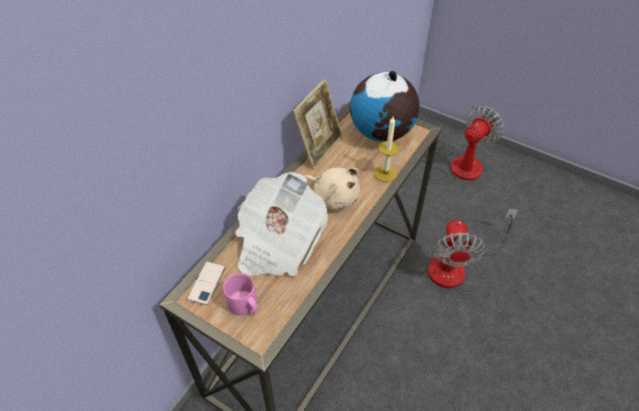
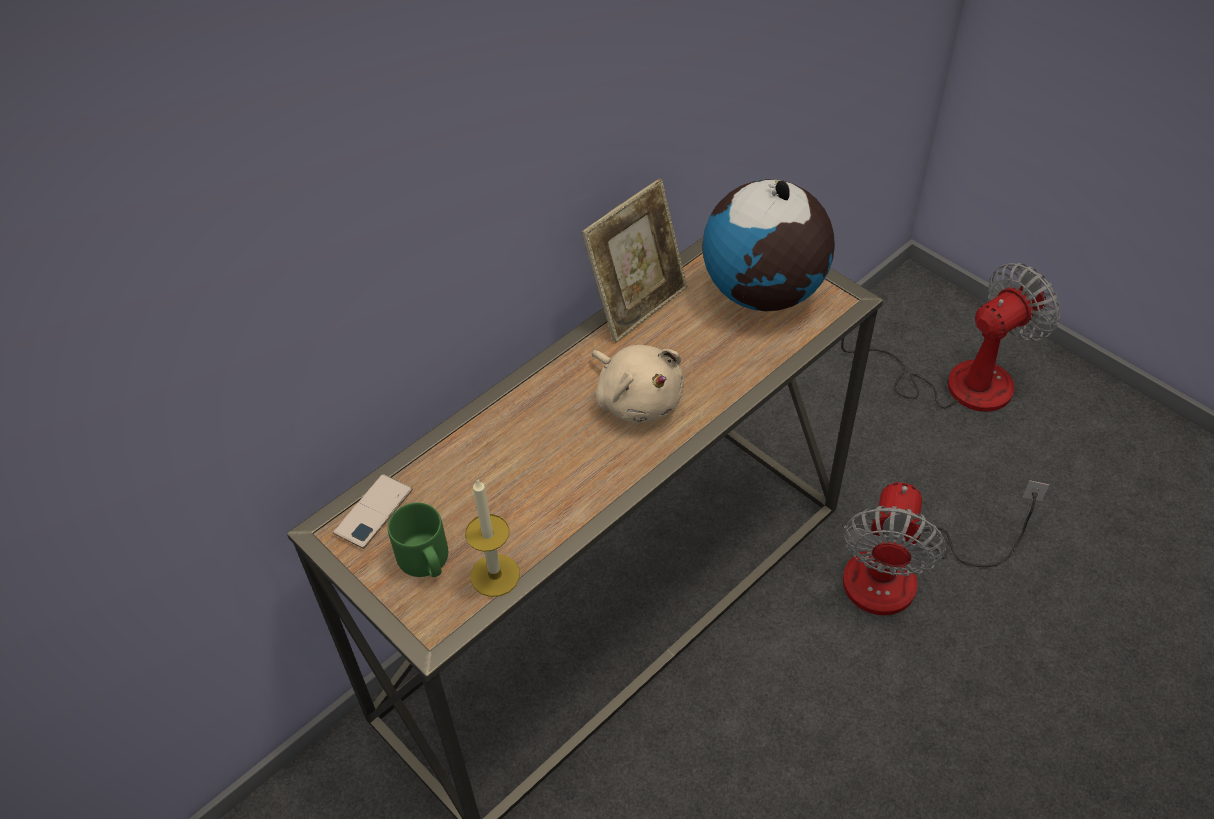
camera: 15 degrees right, 0 degrees up
pink mug [223,273,258,316] -> green mug [388,503,448,577]
newspaper [235,172,328,277] -> none
candle [374,117,399,182] -> candle moved to [465,478,520,597]

